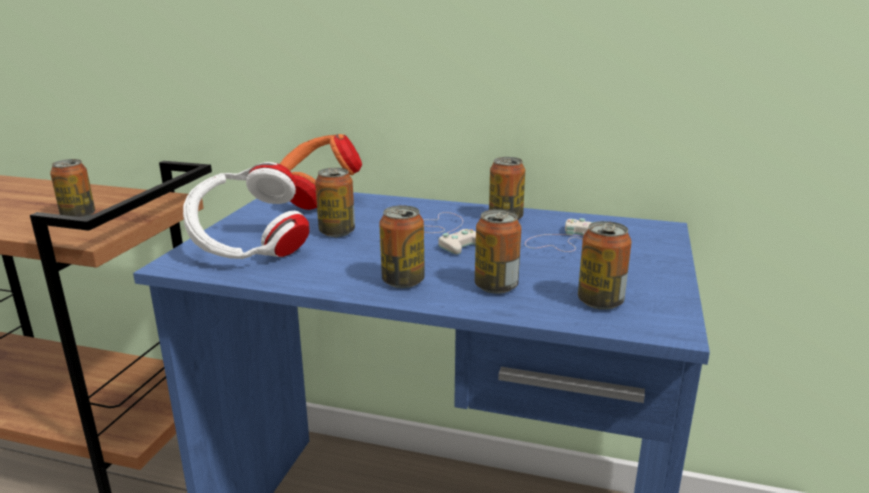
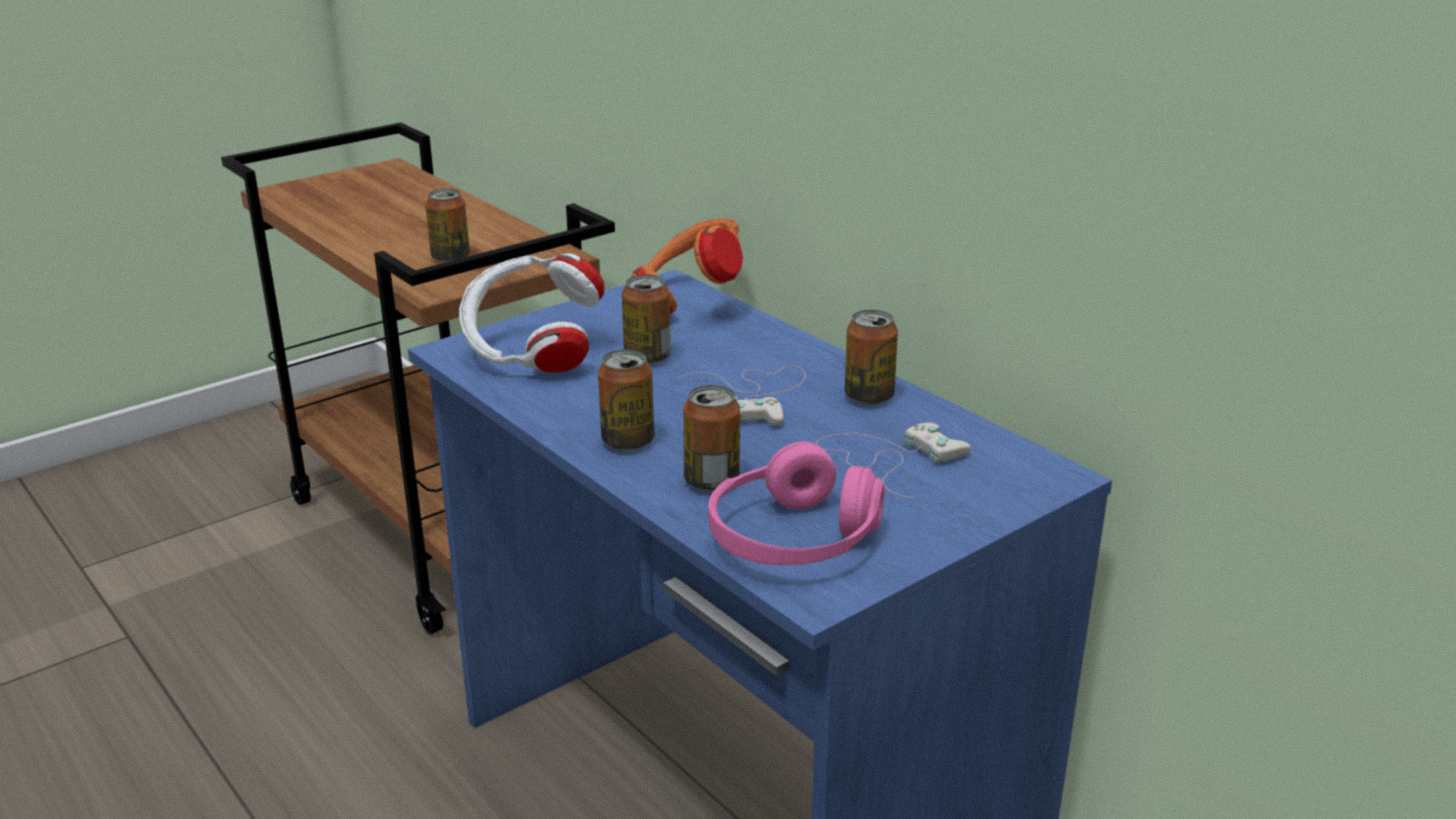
camera: 35 degrees right, 5 degrees up
can [578,221,632,310] -> pink headphones [708,442,884,565]

